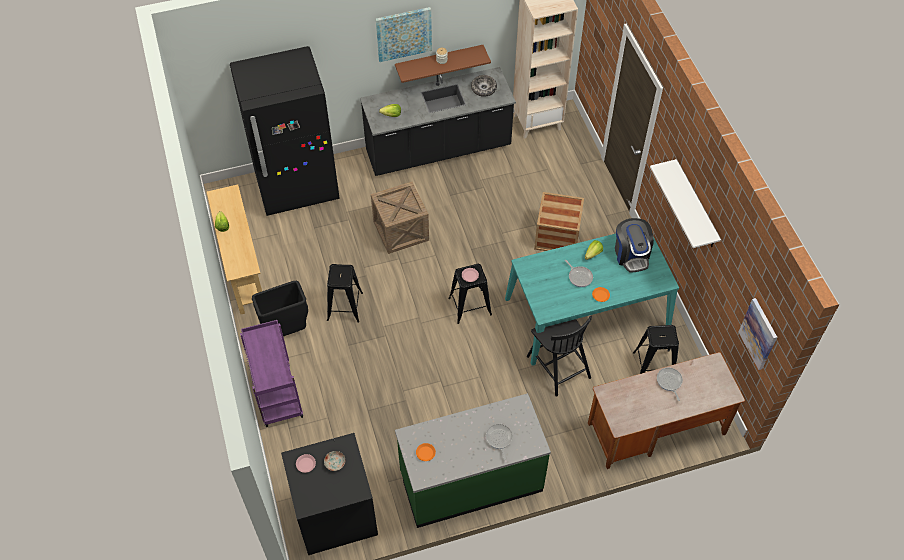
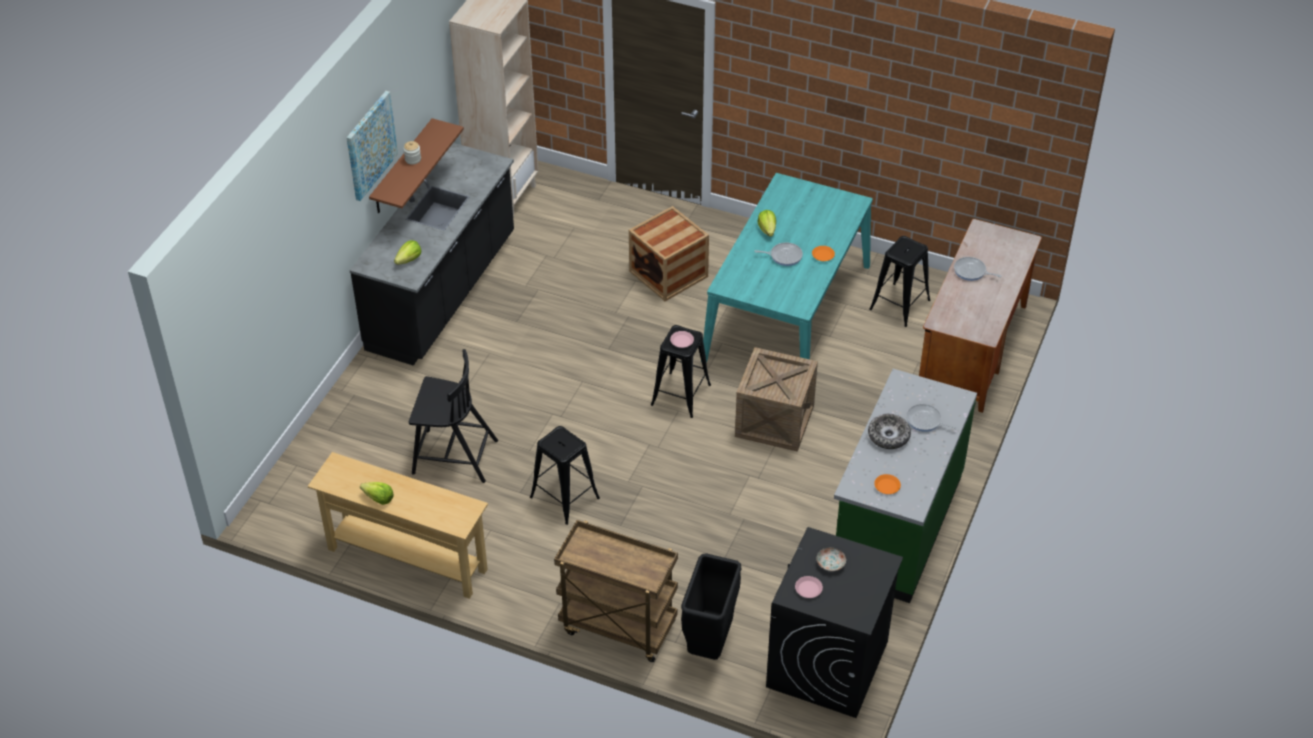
camera: 50 degrees left, 10 degrees down
black fridge [230,46,340,216] -> none
purple cart [240,320,303,427] -> brown cart [554,520,678,662]
black trash can [252,281,308,336] -> black trash can moved to [681,553,742,660]
crate [371,182,429,254] -> crate moved to [735,347,818,452]
bowl [471,75,497,97] -> bowl moved to [868,414,911,449]
black chair [527,315,592,397] -> black chair moved to [409,349,498,483]
coffee machine [615,218,654,272] -> none
white shelf [650,159,721,248] -> none
picture [739,298,777,370] -> none

